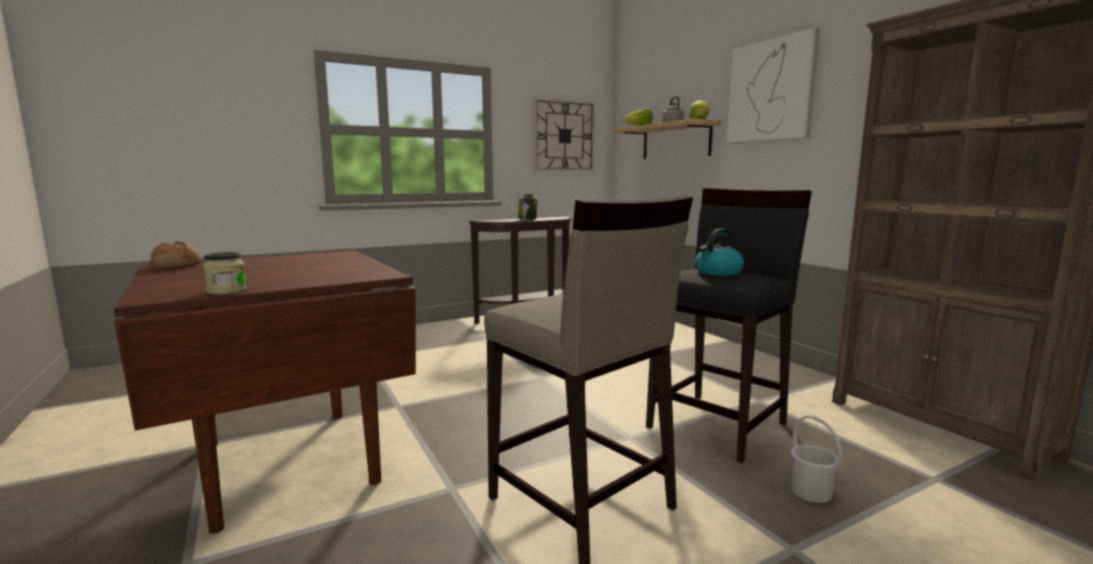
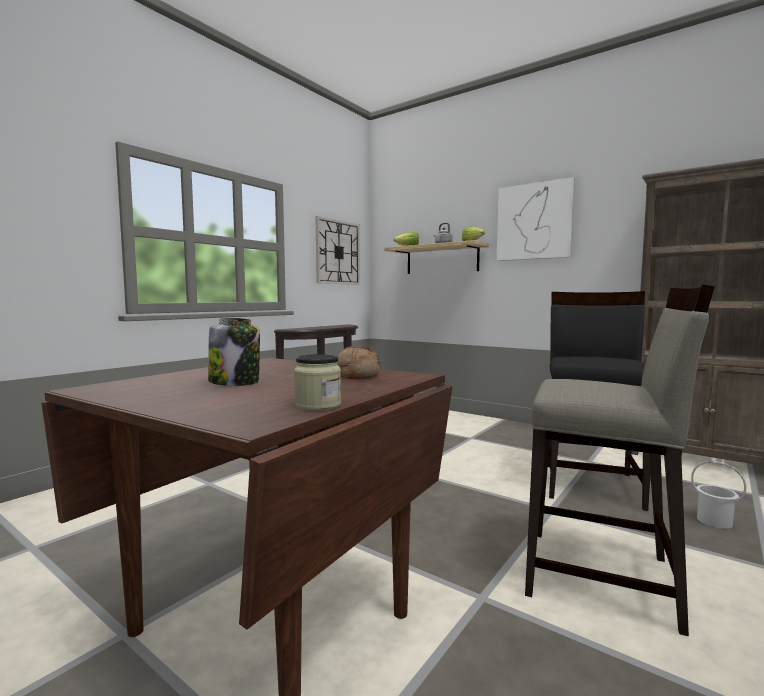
camera: 25 degrees left, 5 degrees down
bread [150,242,202,269] -> bread moved to [337,346,380,379]
jar [518,194,537,220] -> jar moved to [208,318,260,386]
kettle [695,228,744,276] -> none

